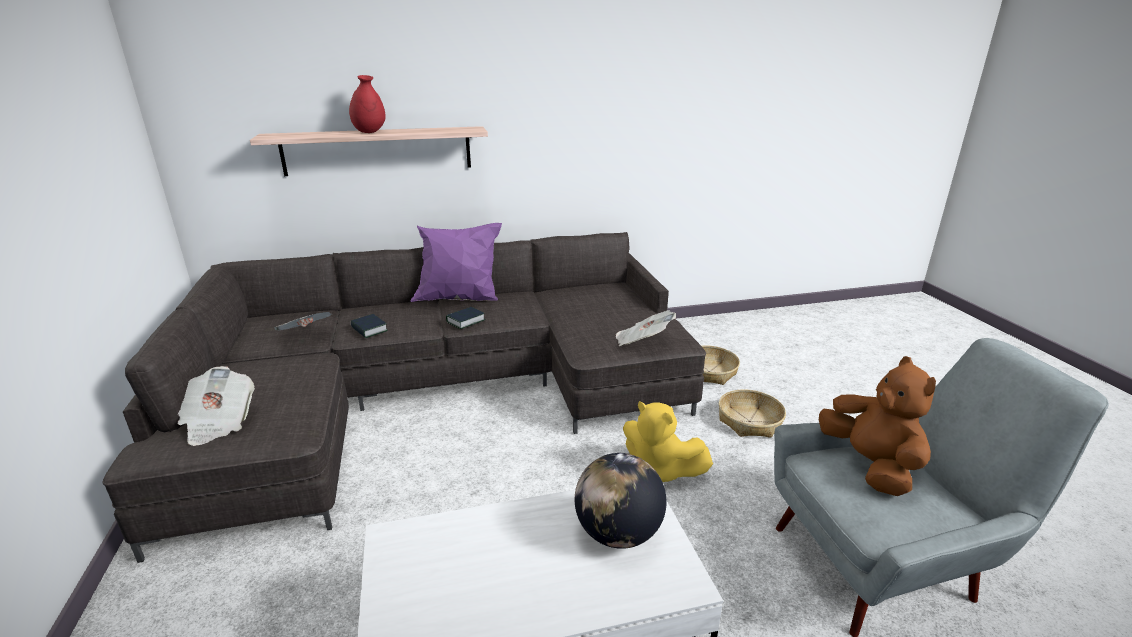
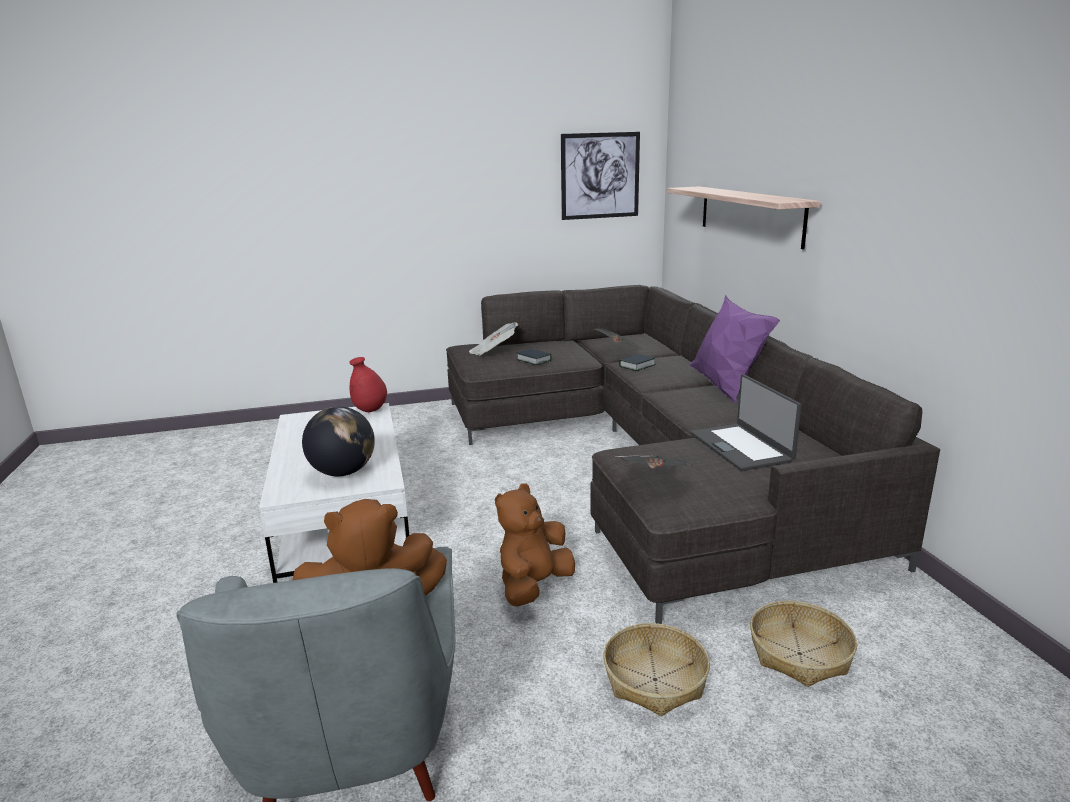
camera: 90 degrees right, 5 degrees down
red vase [349,75,386,133] -> red vase moved to [349,357,387,412]
book [446,307,485,329] -> book moved to [517,349,552,365]
yellow plush toy [623,401,713,482] -> brown plush toy [495,483,575,607]
none -> picture [561,132,640,220]
none -> laptop [691,374,802,471]

